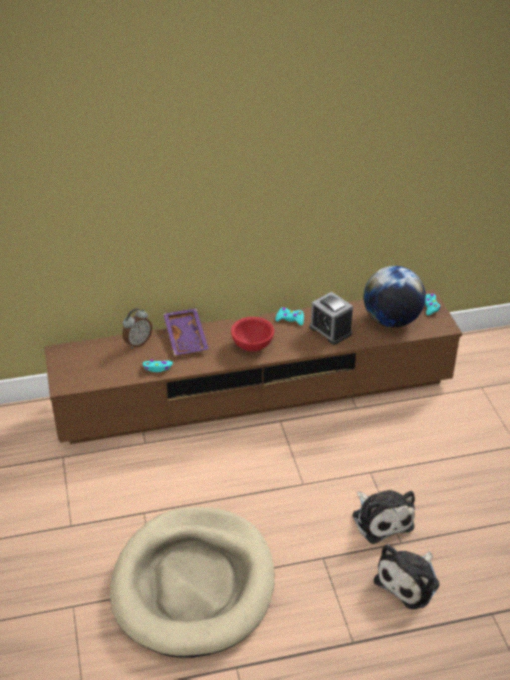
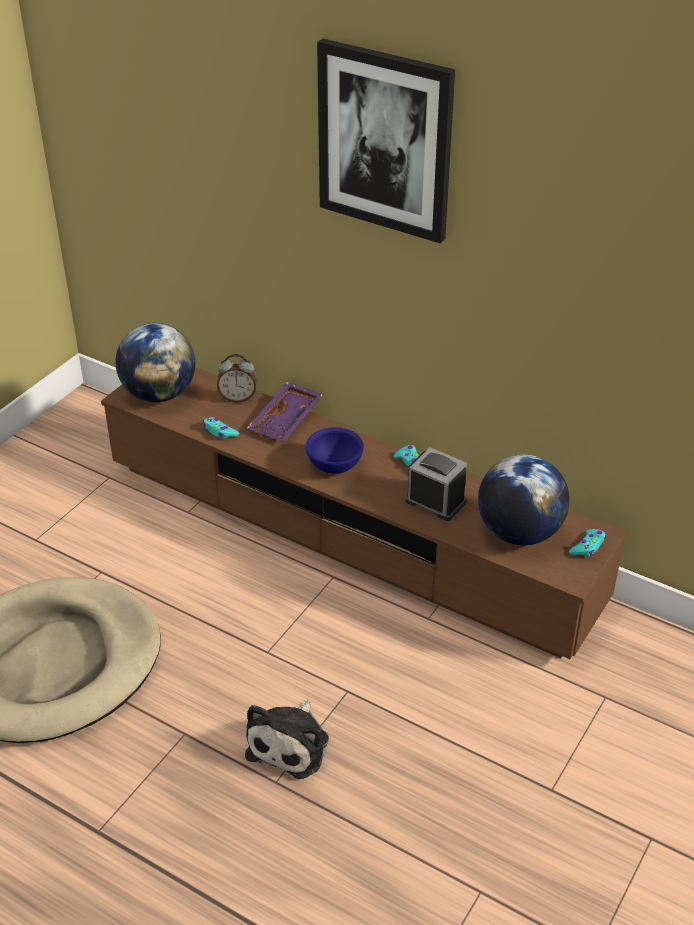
camera: 45 degrees right, 0 degrees up
red bowl [231,317,274,351] -> blue bowl [306,427,364,474]
alarm clock [309,292,353,345] -> alarm clock turned 120 degrees clockwise [405,447,467,521]
plush toy [374,544,440,610] -> none
none -> globe [115,323,195,402]
none -> picture [317,39,455,243]

